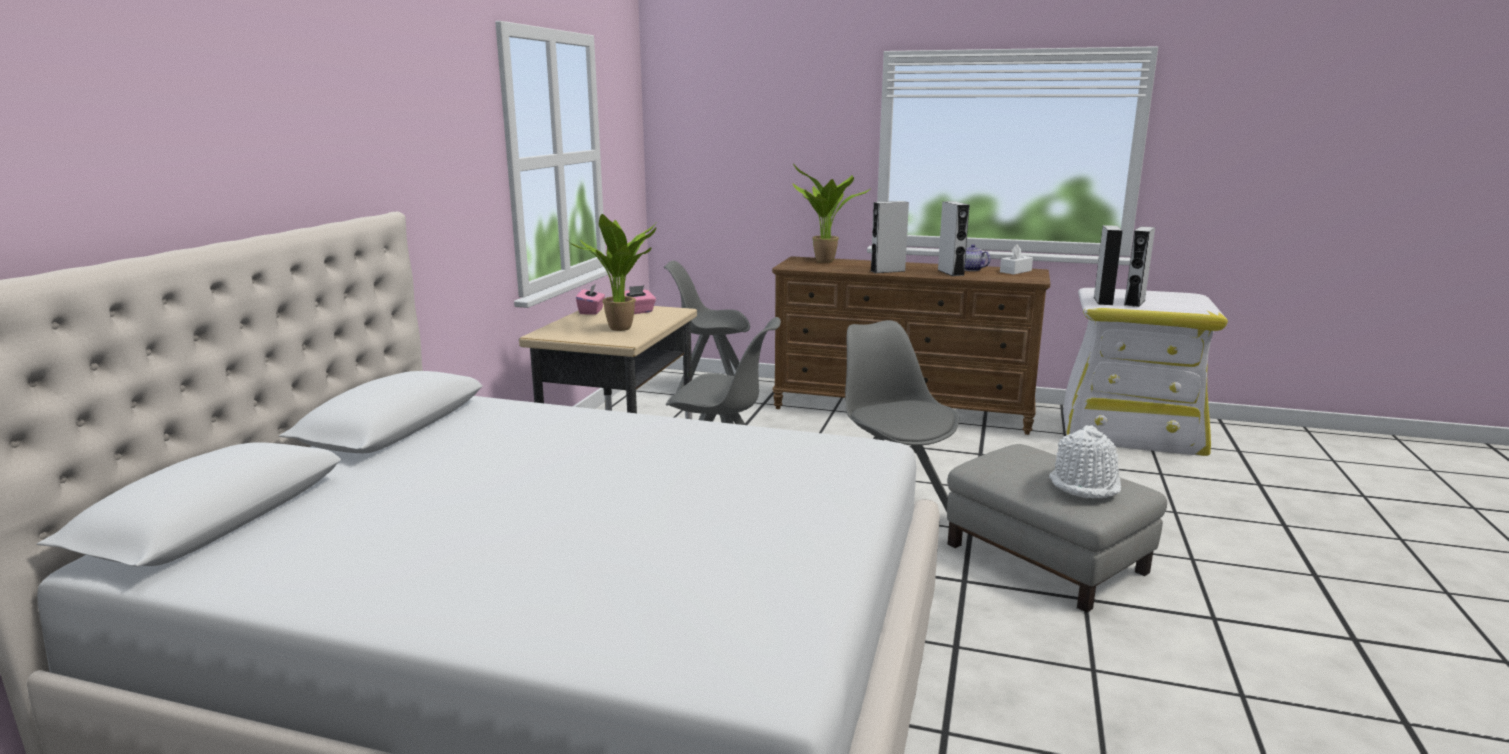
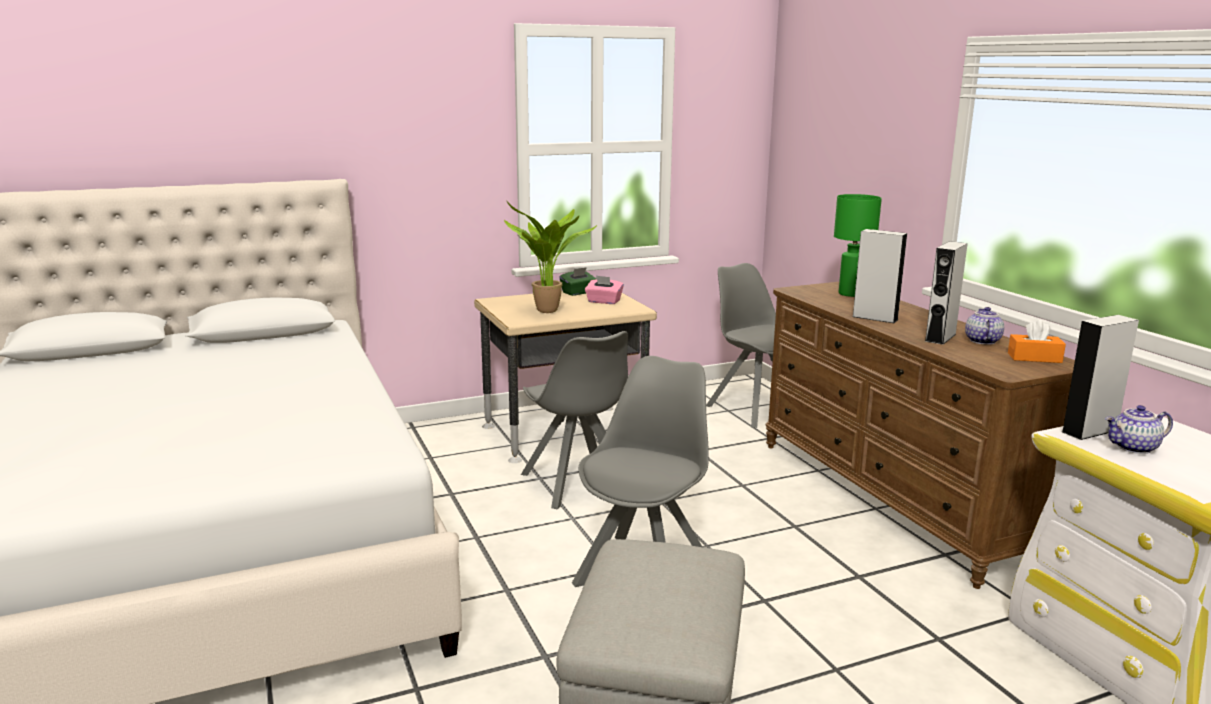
camera: 50 degrees right, 0 degrees up
pink tissue box [576,284,605,314] -> green tissue box [559,267,596,296]
potted plant [792,164,870,263] -> green table lamp [834,194,882,297]
white tissue box [1000,244,1033,275] -> orange tissue box [1008,320,1066,363]
white hat [1049,425,1121,498] -> none
grey speaker [1124,226,1155,307] -> teapot [1105,405,1173,454]

